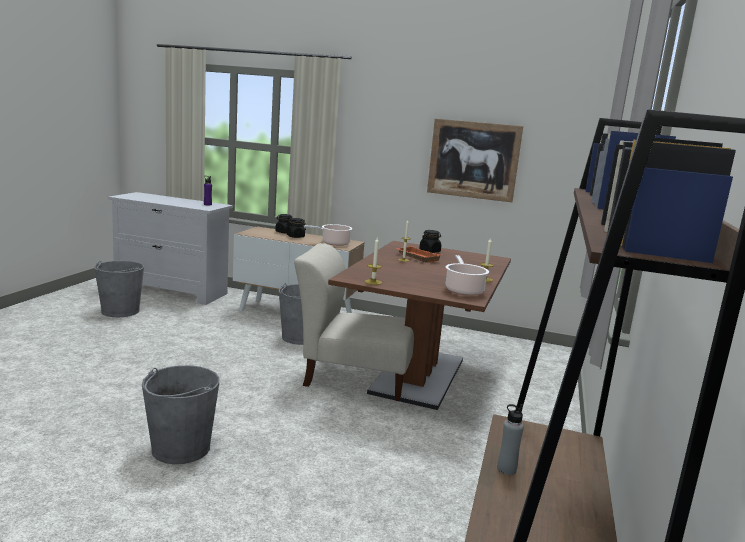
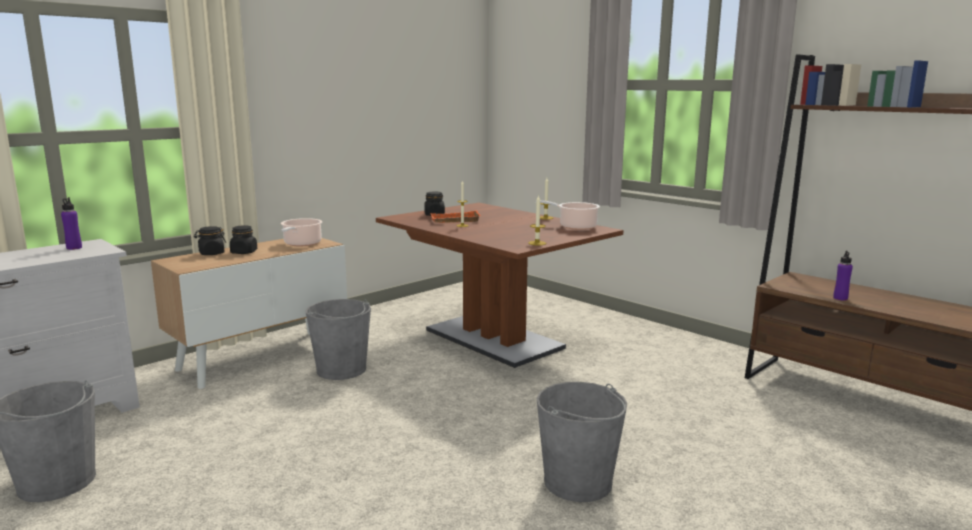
camera: 60 degrees left, 0 degrees up
beige chair [294,243,414,401] -> none
picture [427,119,523,202] -> none
grey bottle [497,404,524,475] -> purple bottle [833,251,853,301]

